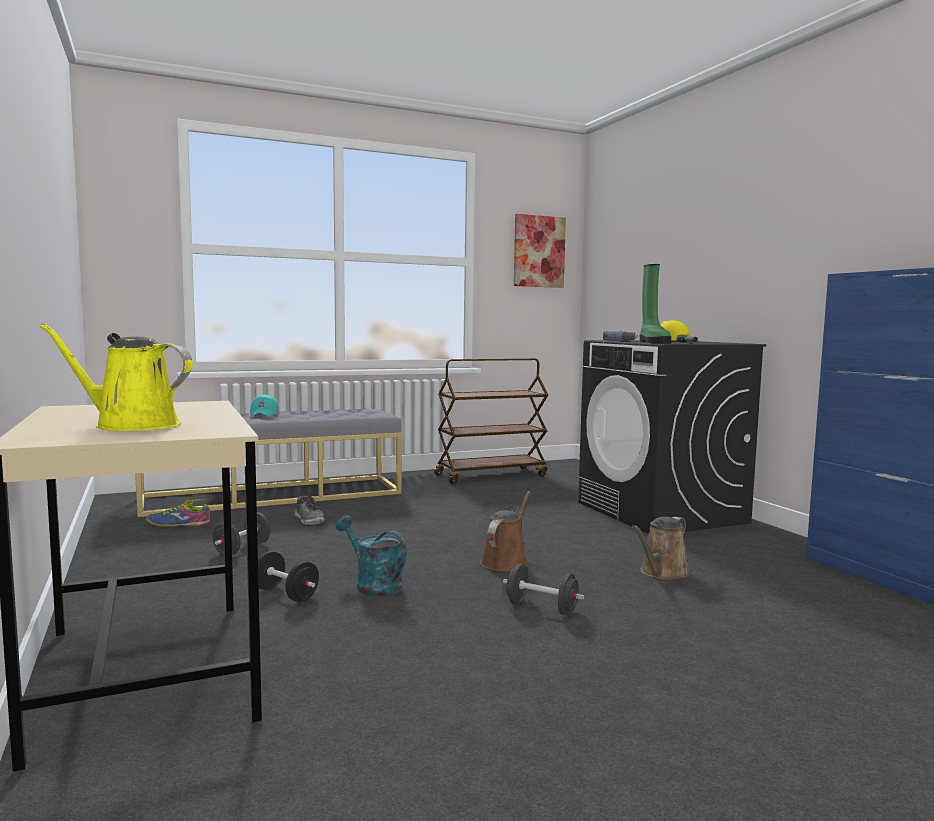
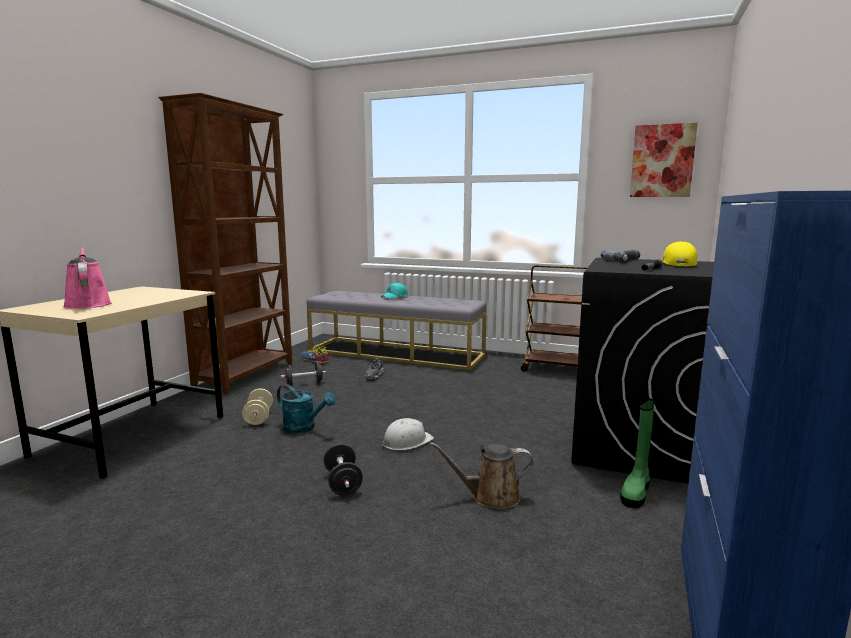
camera: 45 degrees right, 5 degrees up
yellow watering can [39,324,193,431] -> pink watering can [63,247,112,309]
black dumbbell [258,551,319,602] -> beige dumbbell [242,389,273,425]
turquoise watering can [336,515,407,596] -> turquoise watering can turned 120 degrees clockwise [277,384,336,433]
brown watering can [480,491,531,571] -> white hard hat [382,418,434,450]
green boot [640,264,671,343] -> green boot moved to [620,398,655,508]
none -> brown bookcase [158,93,292,394]

